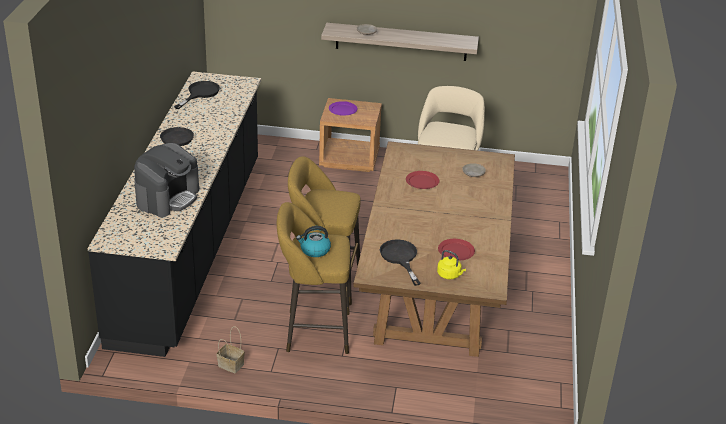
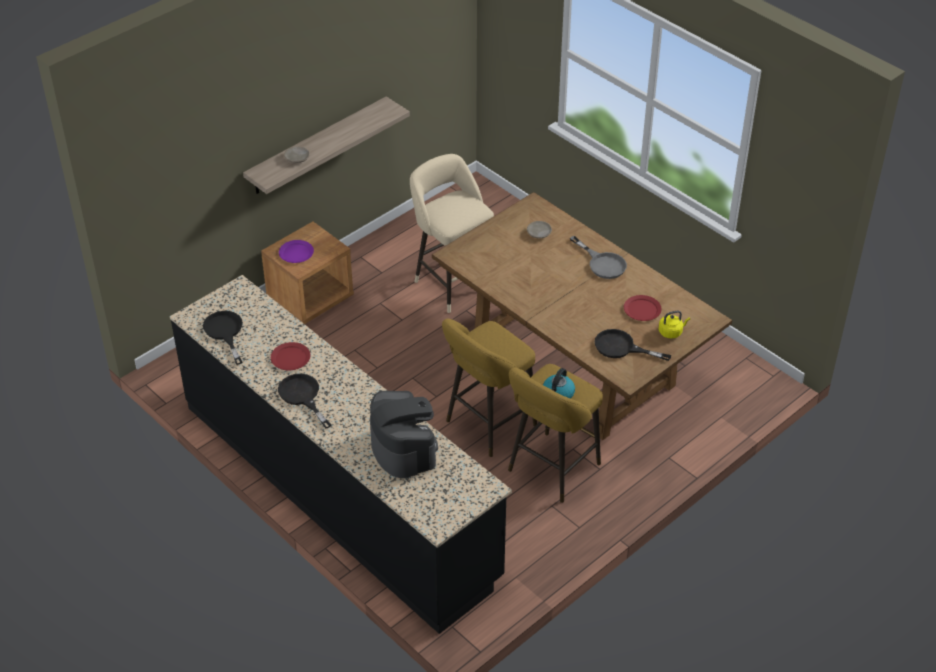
camera: 50 degrees left, 10 degrees up
basket [217,327,245,373] -> none
red plate [406,171,439,189] -> red plate moved to [271,342,311,370]
none -> grey frying pan [570,236,627,279]

